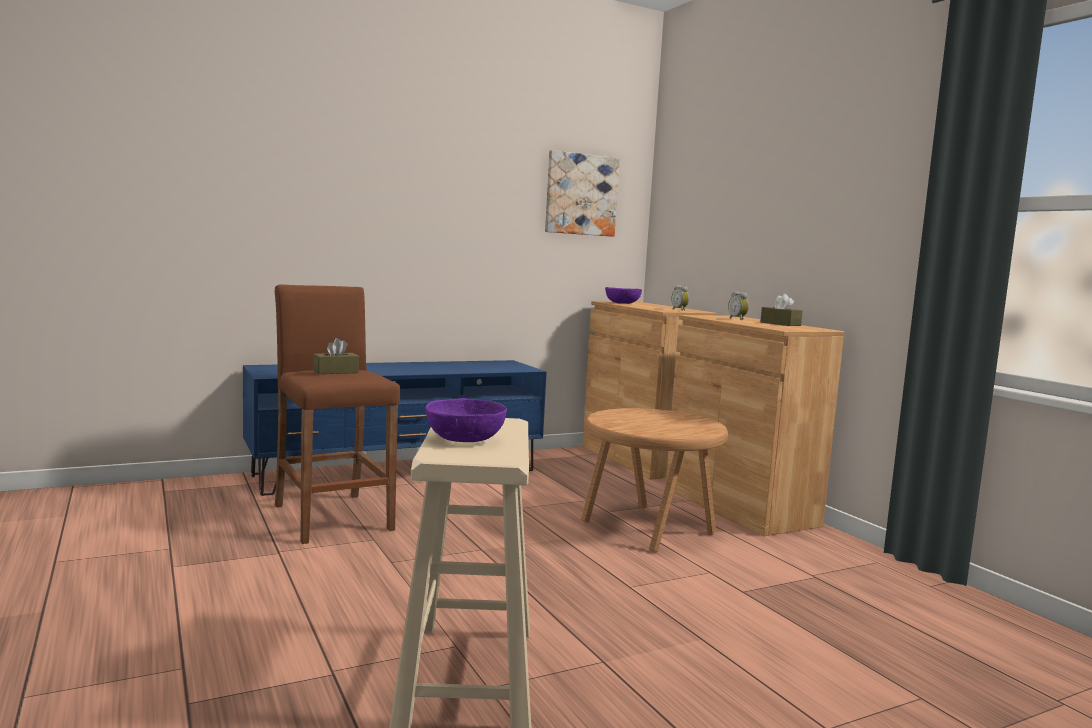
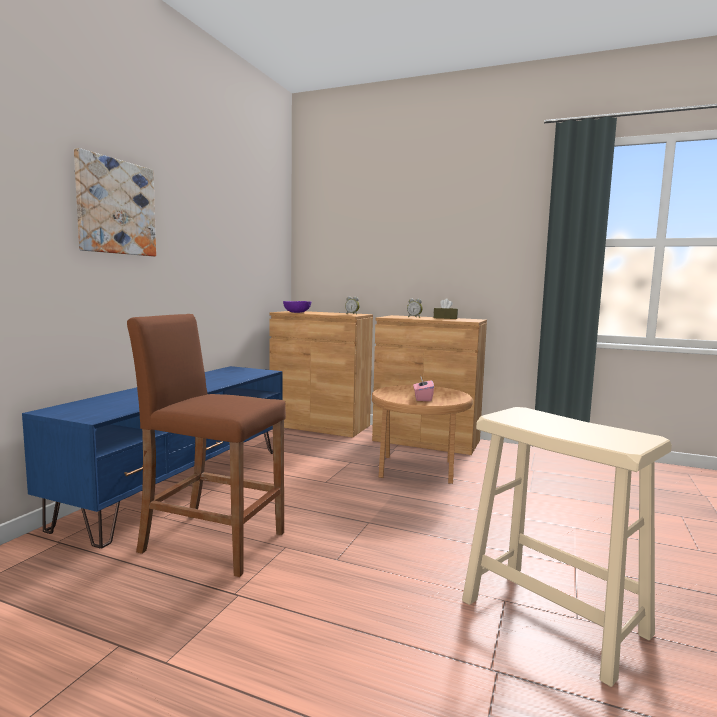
camera: 40 degrees left, 0 degrees up
brown tissue box [313,338,359,374] -> none
purple bowl [425,398,507,442] -> none
picture [545,150,620,237] -> picture moved to [74,148,156,256]
none -> pink tissue box [413,377,434,401]

